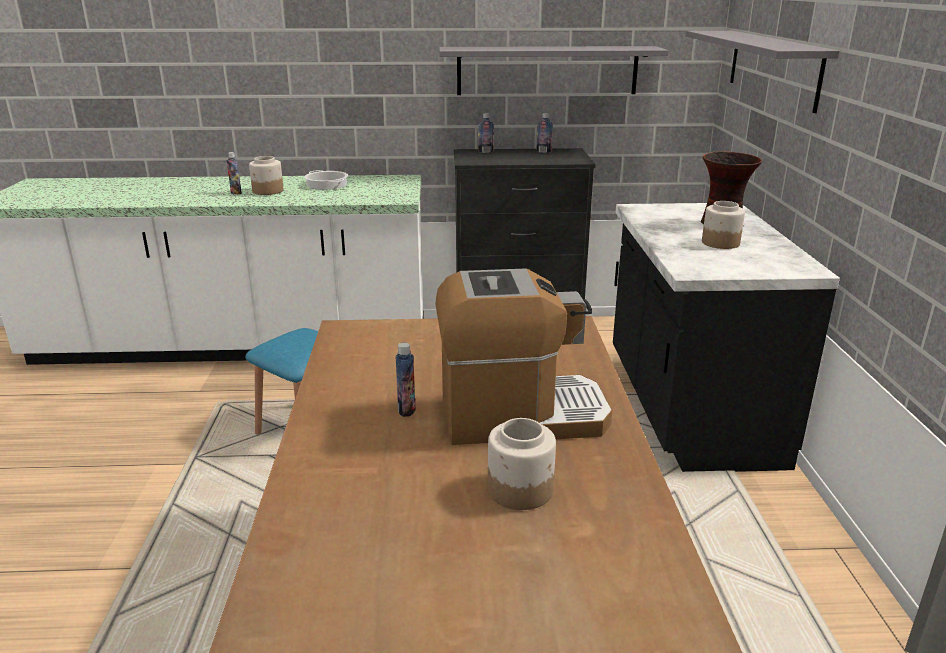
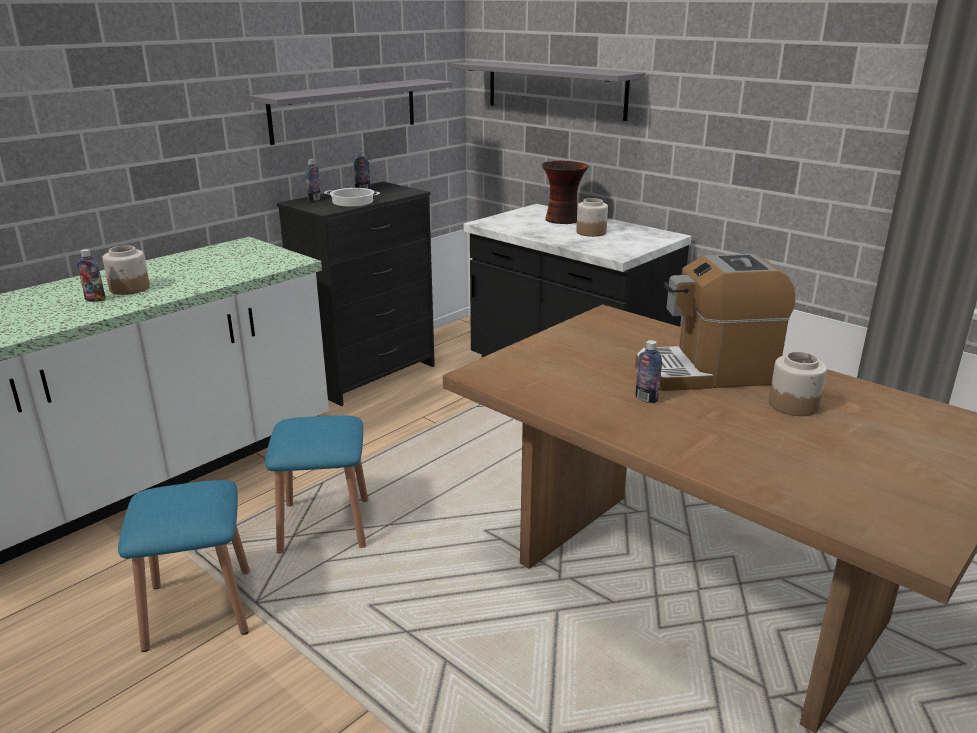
camera: 45 degrees left, 0 degrees up
cooking pot [304,170,348,190] -> cooking pot moved to [324,188,380,207]
coffee machine [435,268,612,445] -> coffee machine turned 135 degrees counterclockwise [635,254,795,391]
none -> blue stool [118,480,250,652]

